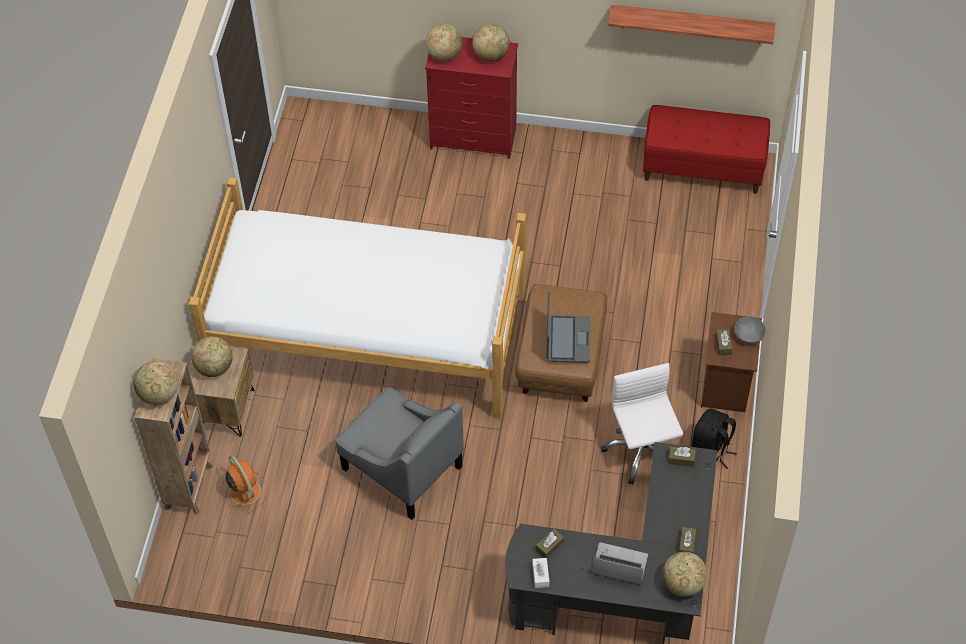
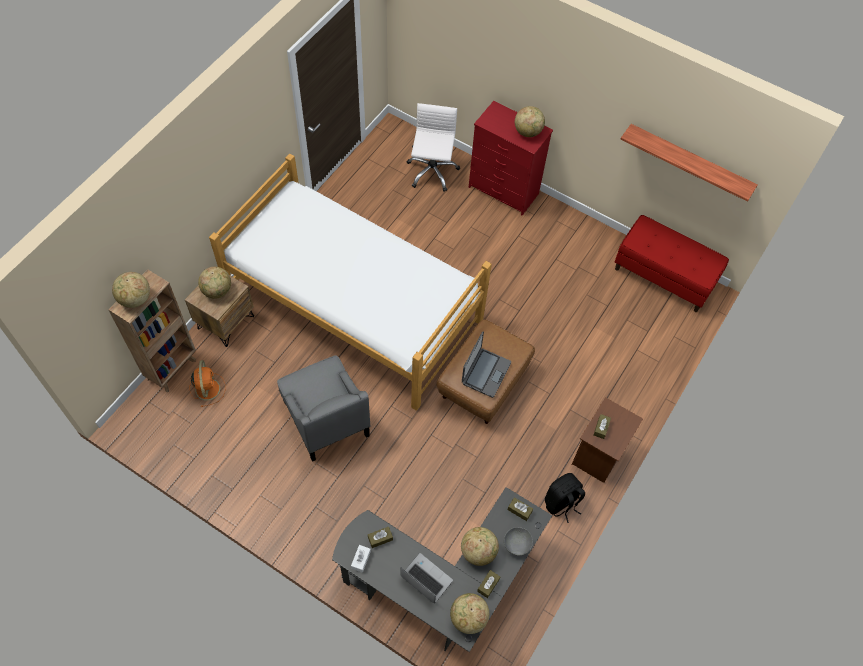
camera: 20 degrees right, 5 degrees up
globe [426,23,463,61] -> globe moved to [461,527,499,566]
white office chair [601,363,683,485] -> white office chair moved to [407,103,460,192]
grey bowl [734,316,766,344] -> grey bowl moved to [504,527,533,556]

